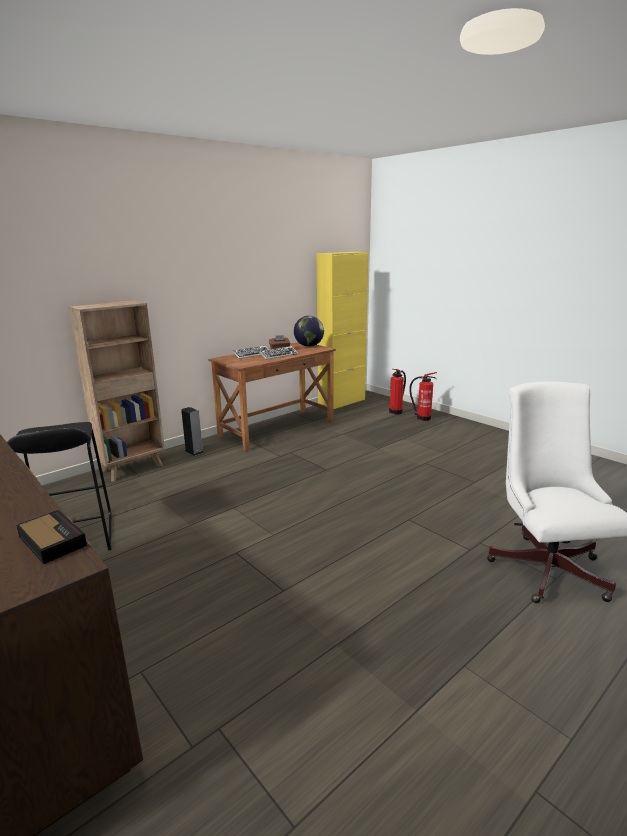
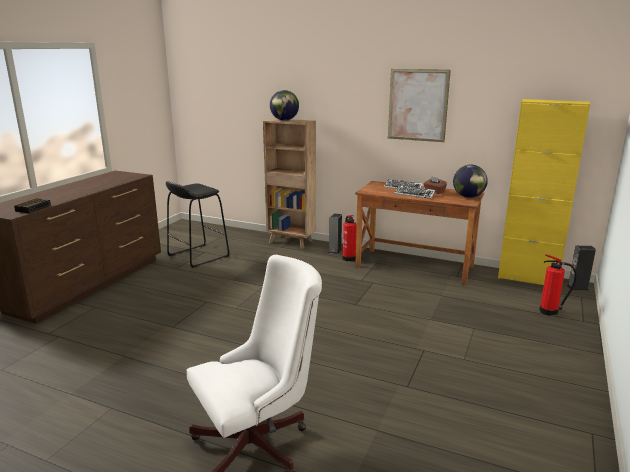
camera: 65 degrees right, 0 degrees up
fire extinguisher [409,372,437,421] -> fire extinguisher moved to [342,215,357,261]
none -> globe [270,90,299,120]
none -> picture [388,69,451,142]
none -> speaker [567,246,596,291]

